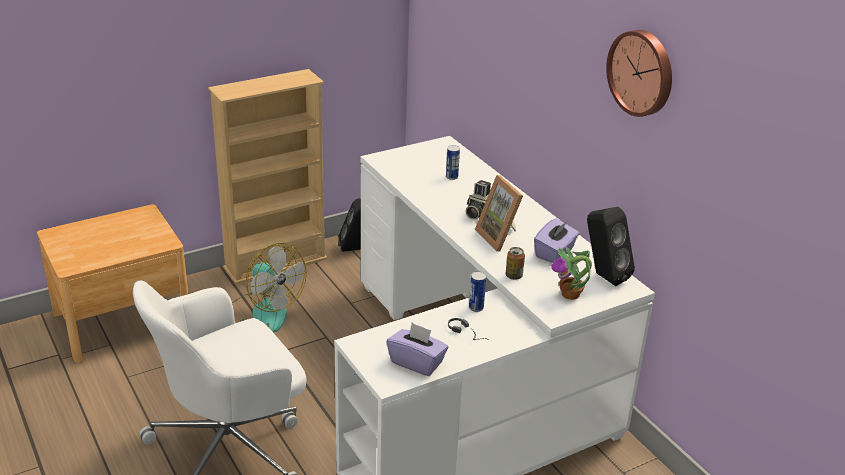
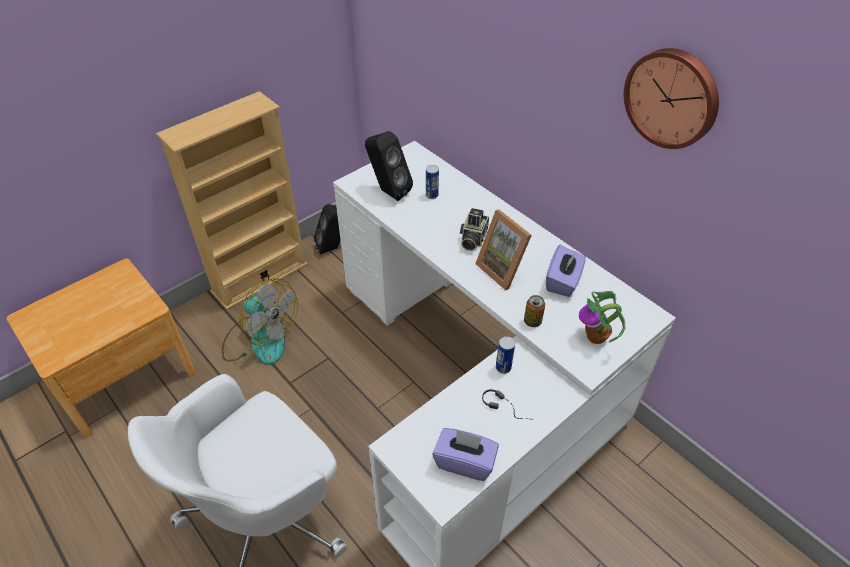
camera: 10 degrees left, 15 degrees up
black speaker [587,207,635,286] -> black speaker moved to [365,131,413,201]

